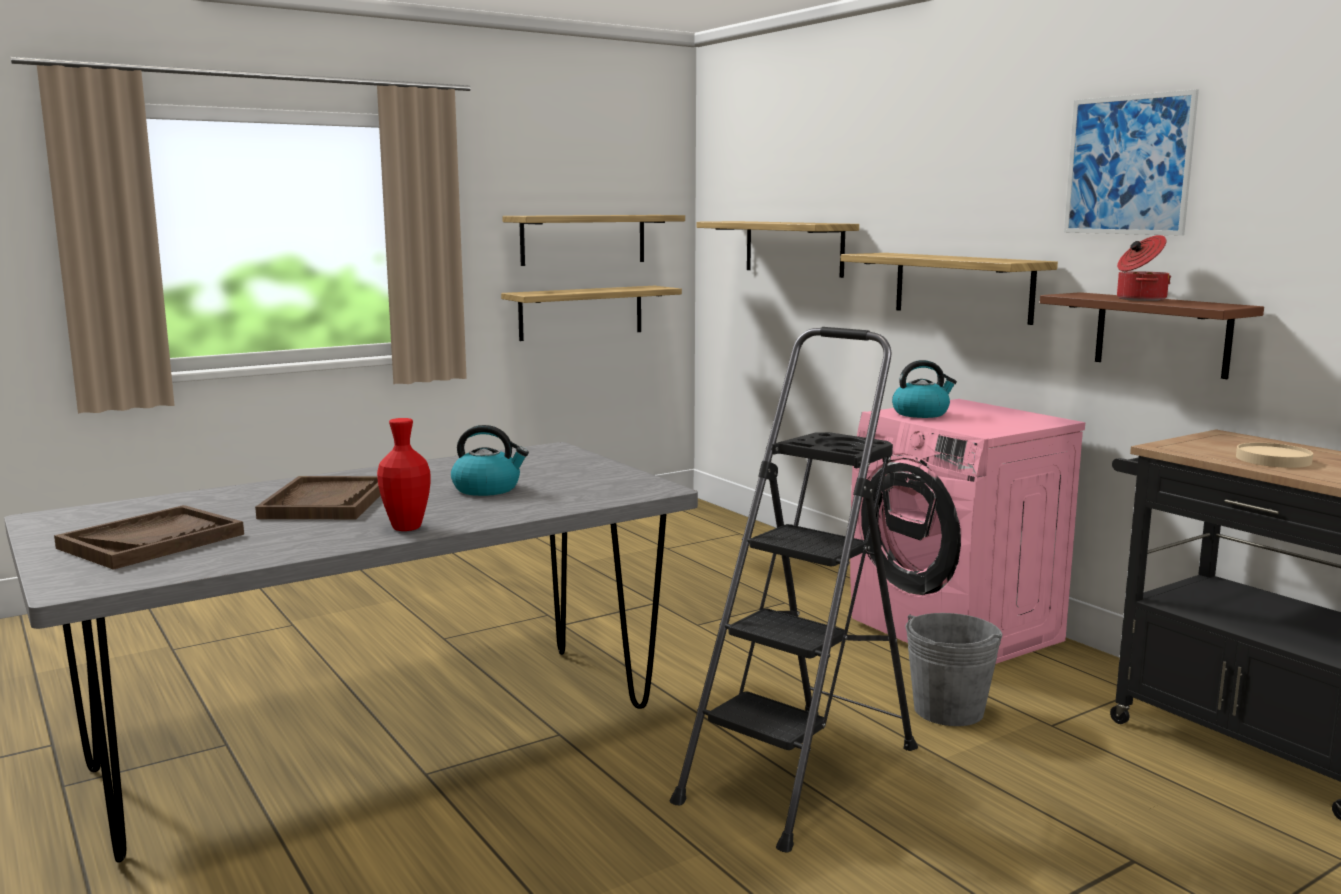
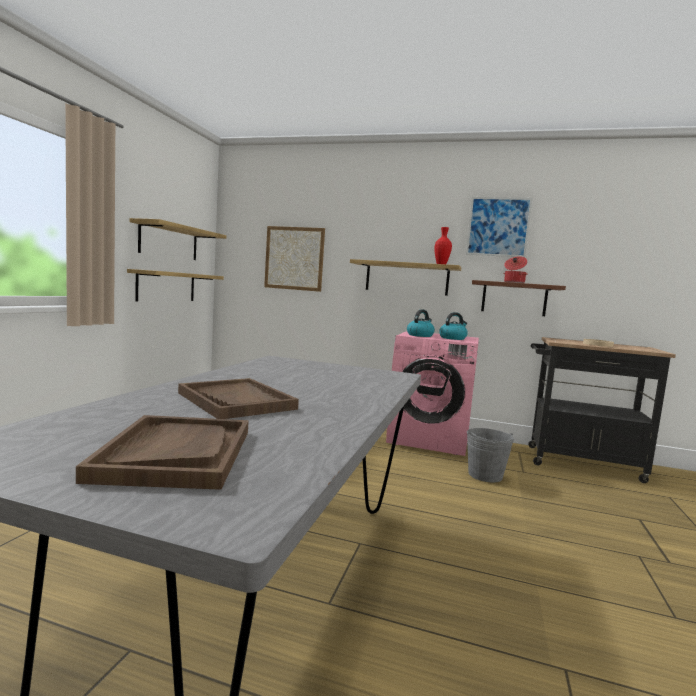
camera: 40 degrees left, 5 degrees down
red vase [377,418,431,531] -> red vase moved to [434,227,452,264]
kettle [451,425,529,496] -> kettle moved to [439,312,468,340]
step ladder [670,327,918,852] -> none
shelf [697,221,859,278] -> picture [264,226,325,292]

